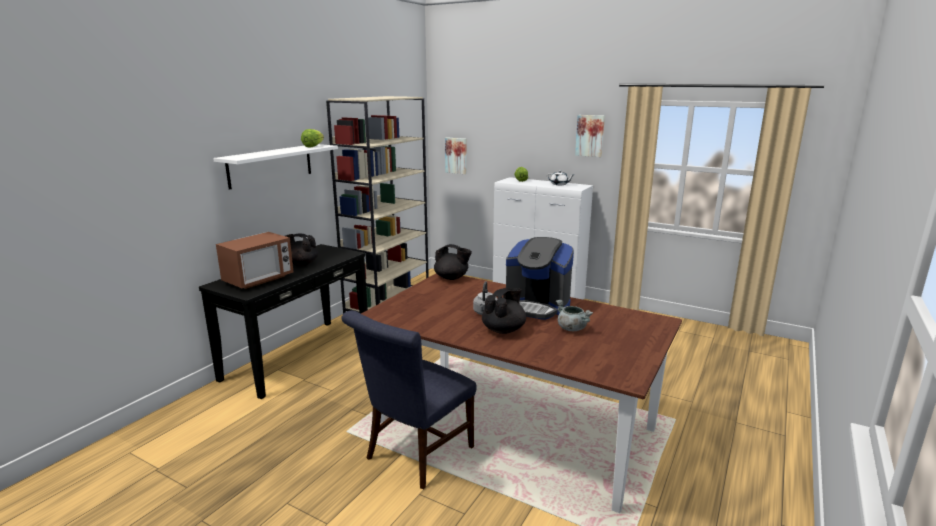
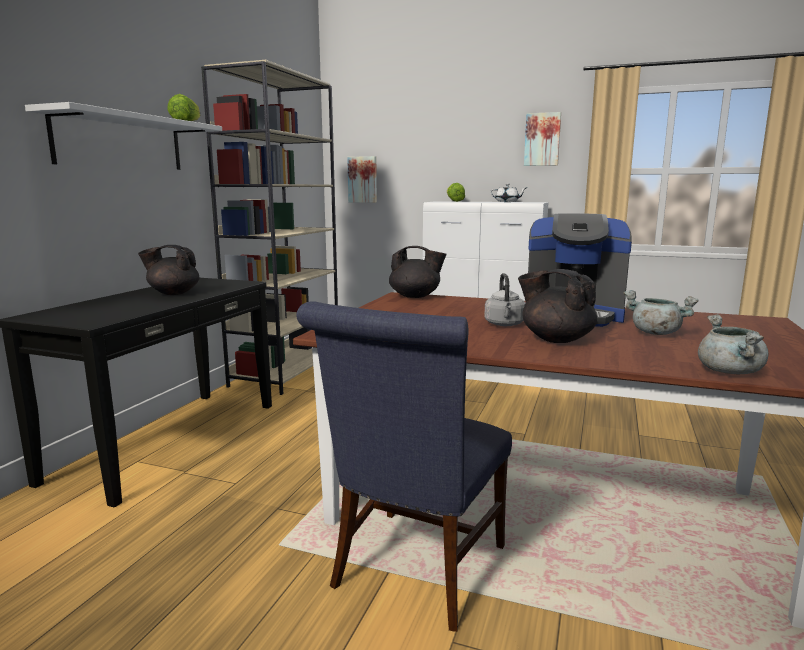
camera: 10 degrees left, 5 degrees down
microwave [216,232,293,289] -> none
black teapot [482,288,526,334] -> black teapot turned 75 degrees counterclockwise [518,269,597,343]
none -> grey cooking pot [698,314,768,374]

